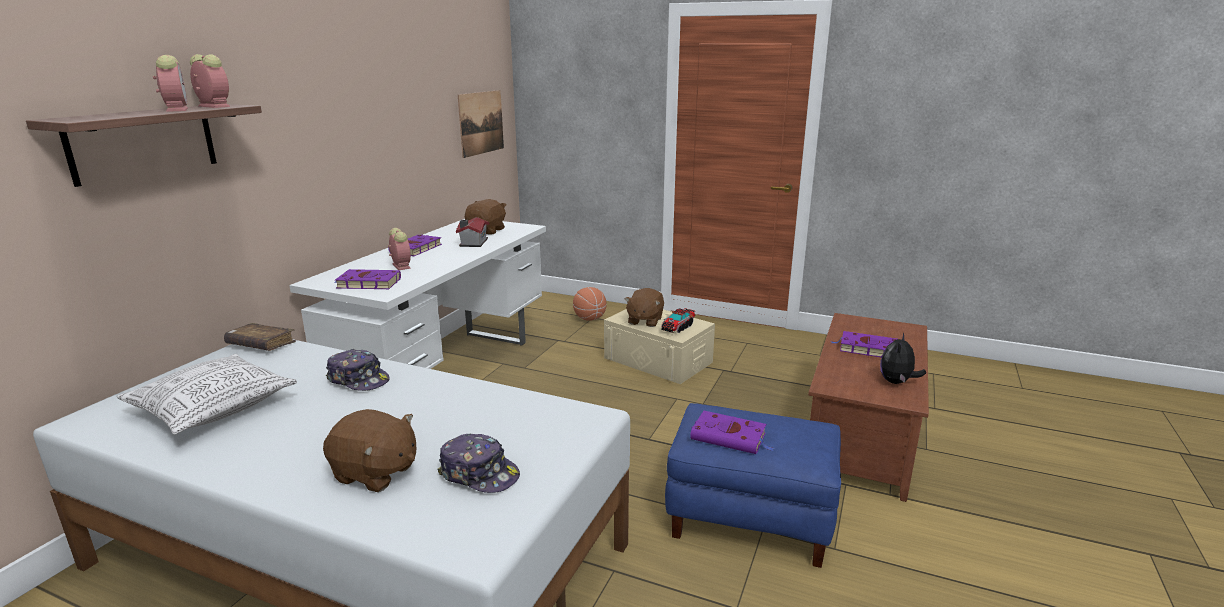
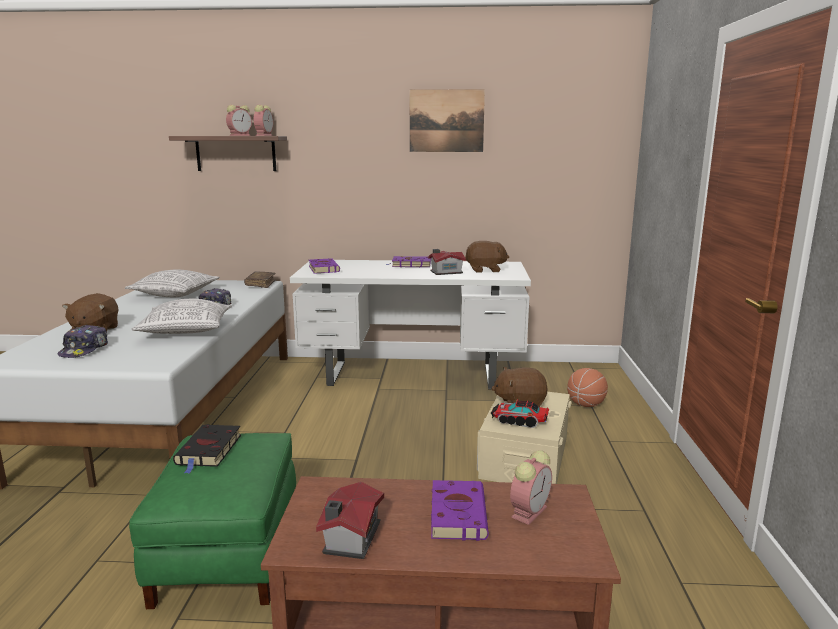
camera: 70 degrees right, 5 degrees down
alarm clock [388,228,411,270] -> alarm clock moved to [510,450,552,525]
picture [458,90,504,158] -> picture moved to [410,89,485,152]
blue ottoman [665,403,841,568] -> green ottoman [129,433,296,609]
purple book [690,411,774,454] -> black book [173,424,241,474]
plush toy [880,333,926,384] -> toy house [316,482,384,559]
none -> pillow [132,299,232,334]

